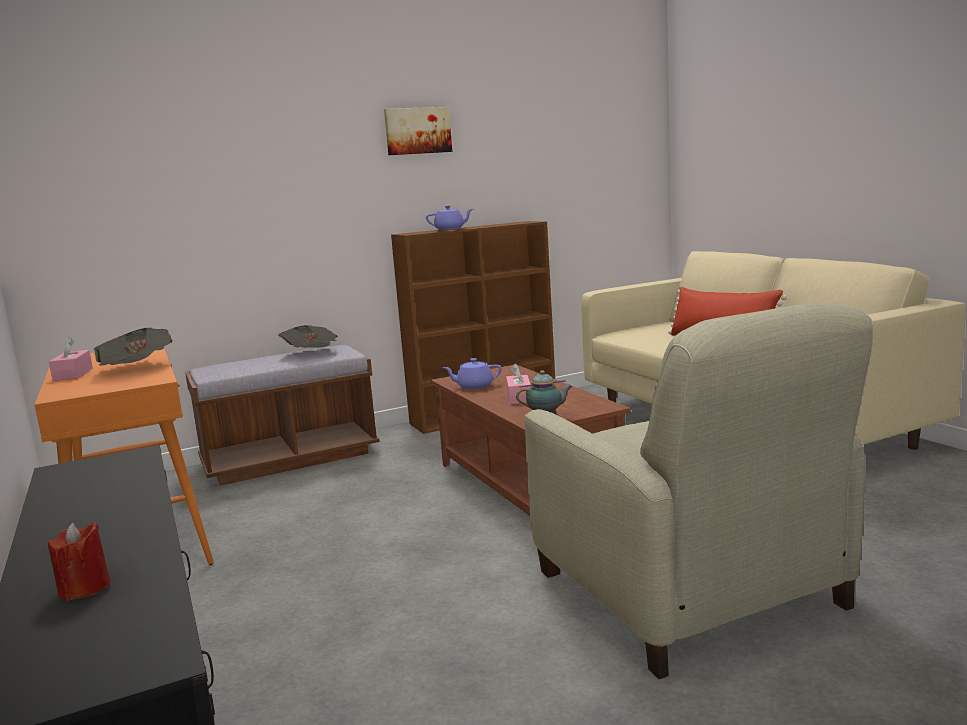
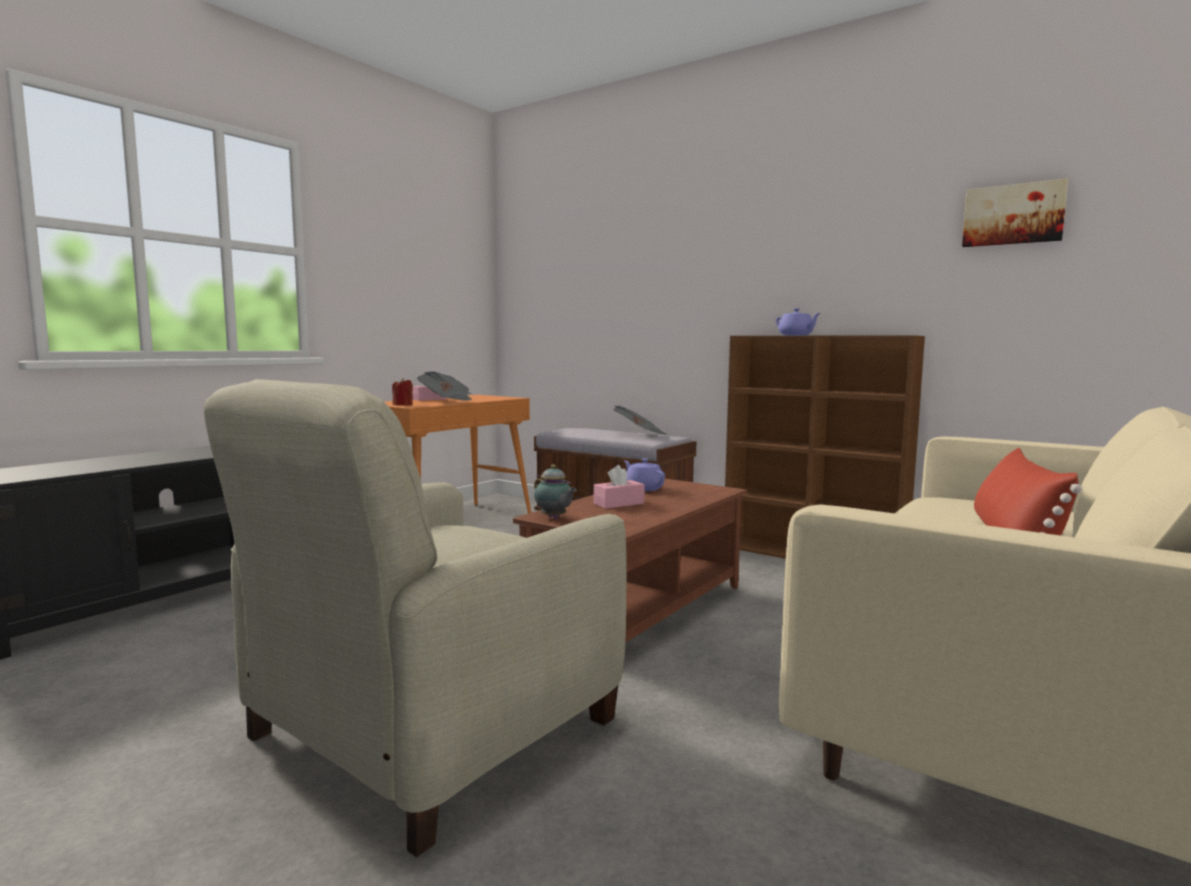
camera: 60 degrees right, 5 degrees down
red candle [48,522,110,601] -> red candle moved to [392,378,413,406]
picture [384,107,452,155] -> picture moved to [962,178,1068,247]

